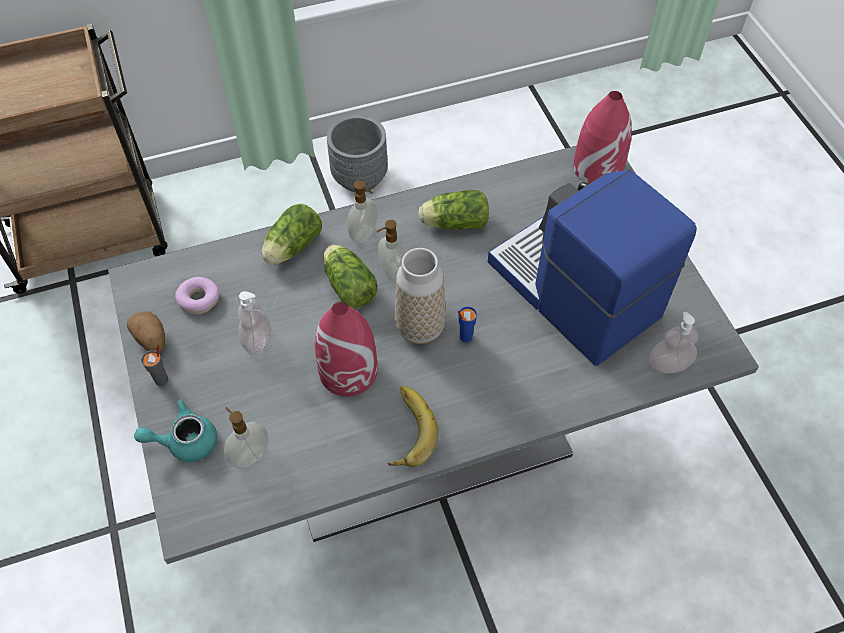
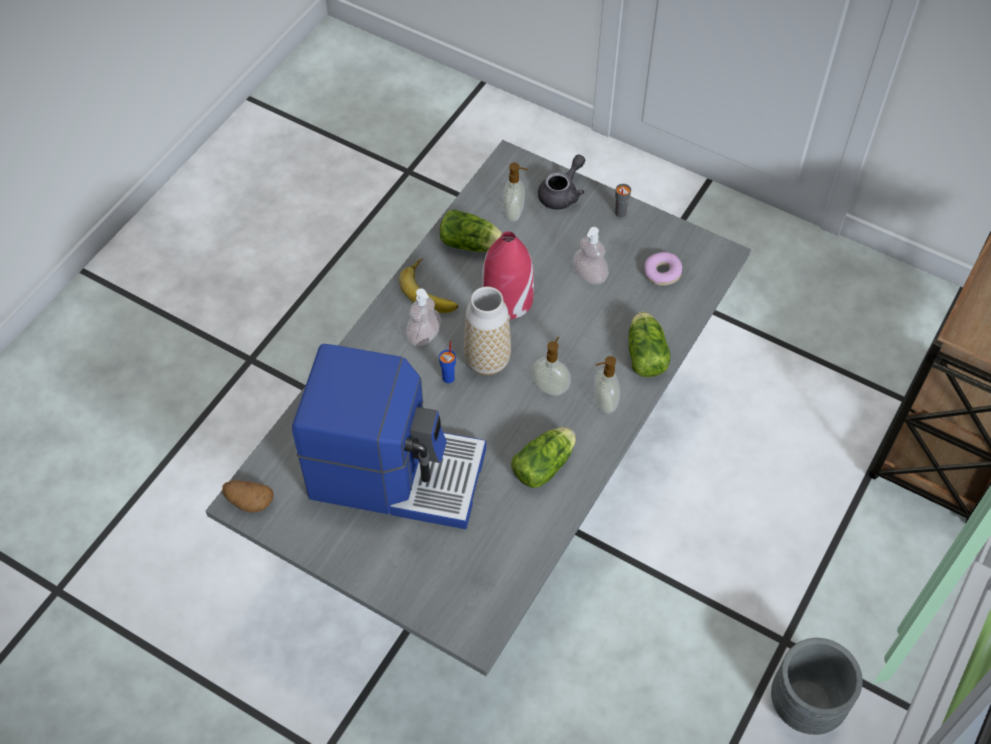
camera: 140 degrees right, 0 degrees up
potato [127,311,165,353] -> potato moved to [222,480,274,513]
turquoise teapot [134,399,217,462] -> grey teapot [538,154,585,210]
lettuce [323,245,377,309] -> lettuce moved to [440,210,503,252]
red vase [573,91,632,184] -> none
soap dispenser [649,312,698,373] -> soap dispenser moved to [406,288,441,346]

